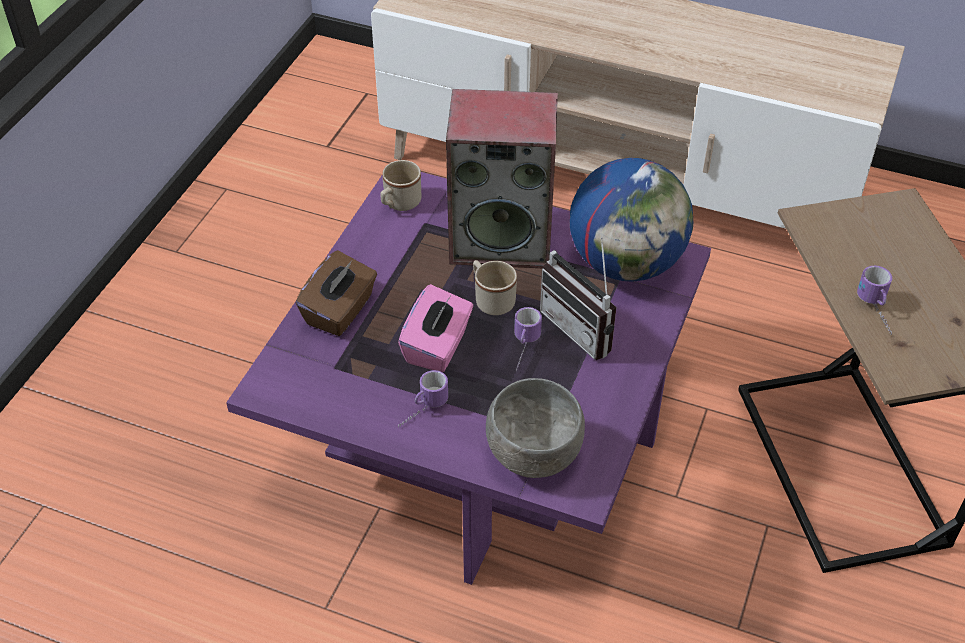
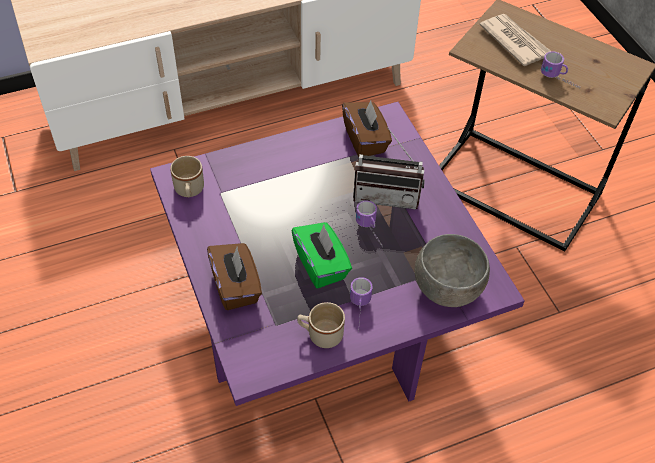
camera: 45 degrees left, 5 degrees up
pink tissue box [398,284,473,372] -> green tissue box [292,222,352,288]
speaker [446,89,558,268] -> none
beige mug [473,260,517,315] -> beige mug moved to [297,302,345,348]
globe [570,158,693,282] -> brown tissue box [342,100,392,157]
none -> newspaper [479,14,552,67]

